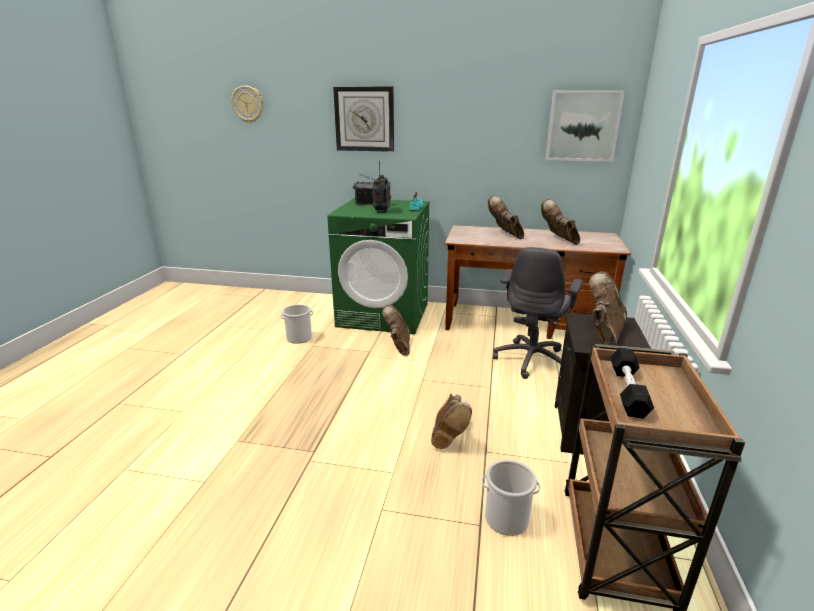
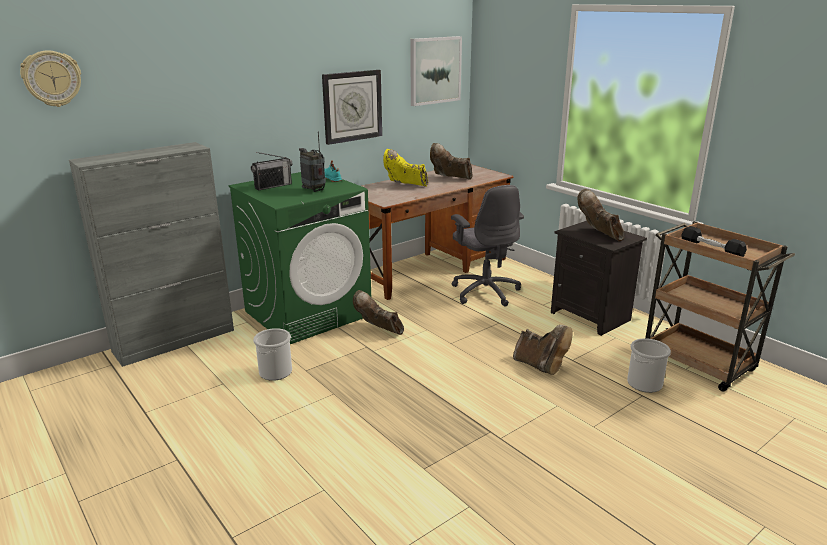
camera: 50 degrees left, 0 degrees up
wall clock [333,86,394,152] -> wall clock moved to [322,70,382,145]
brown boot [488,195,524,239] -> yellow boot [383,149,428,187]
none -> grey cabinet [69,142,234,367]

